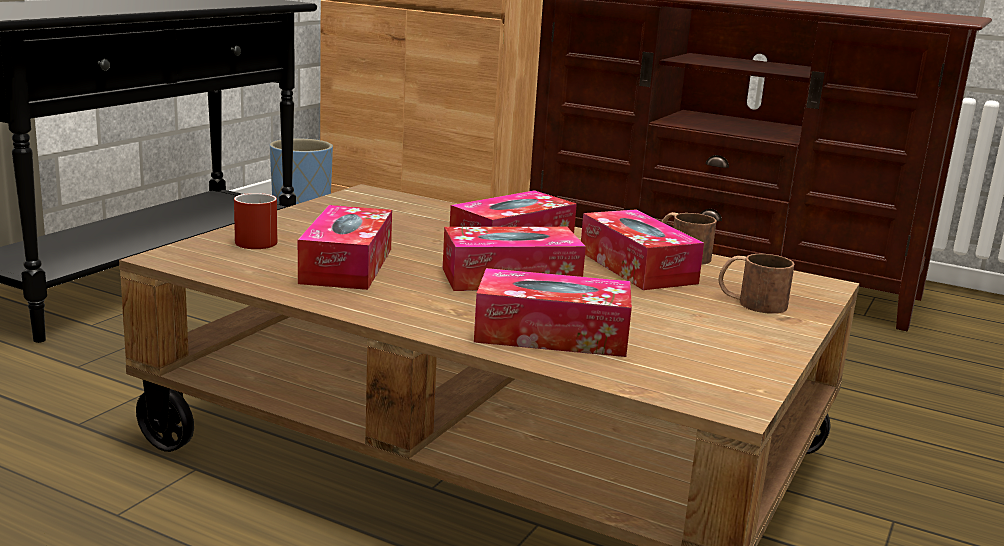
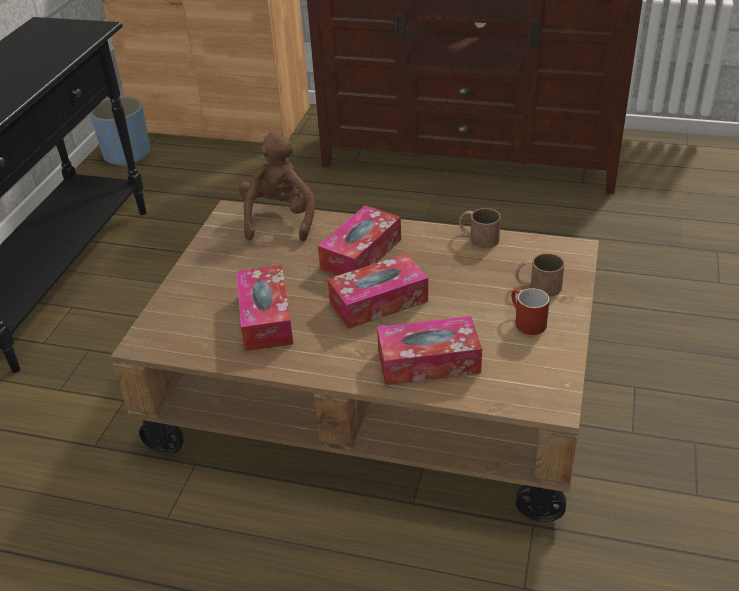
camera: 10 degrees left, 20 degrees up
red mug [234,193,277,249] -> red mug moved to [511,288,550,335]
tissue box [581,210,704,290] -> none
none -> brown plush toy [239,132,315,241]

